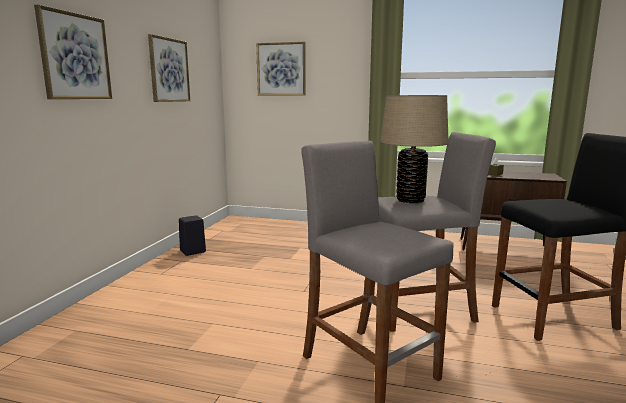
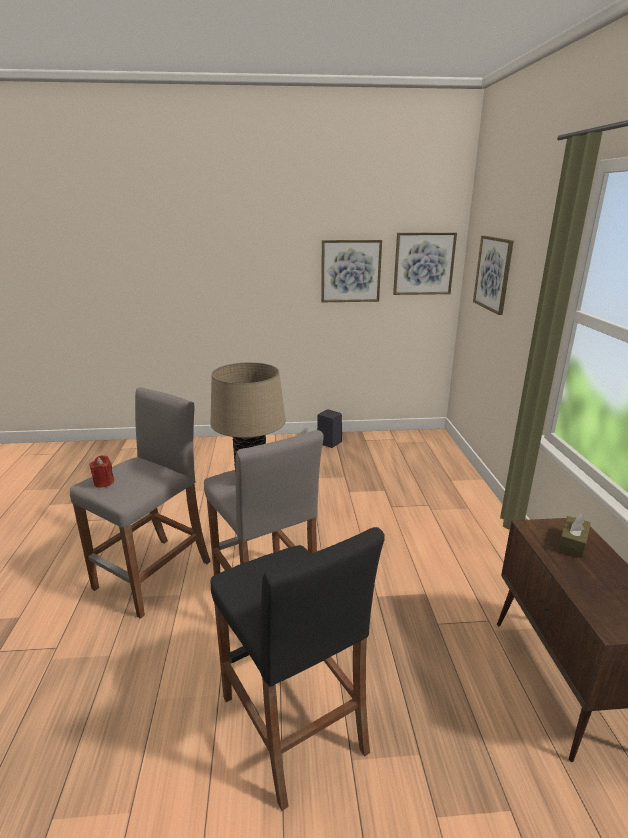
camera: 70 degrees right, 10 degrees up
picture [34,5,112,99] -> picture moved to [393,232,457,295]
none -> red candle [89,455,114,488]

